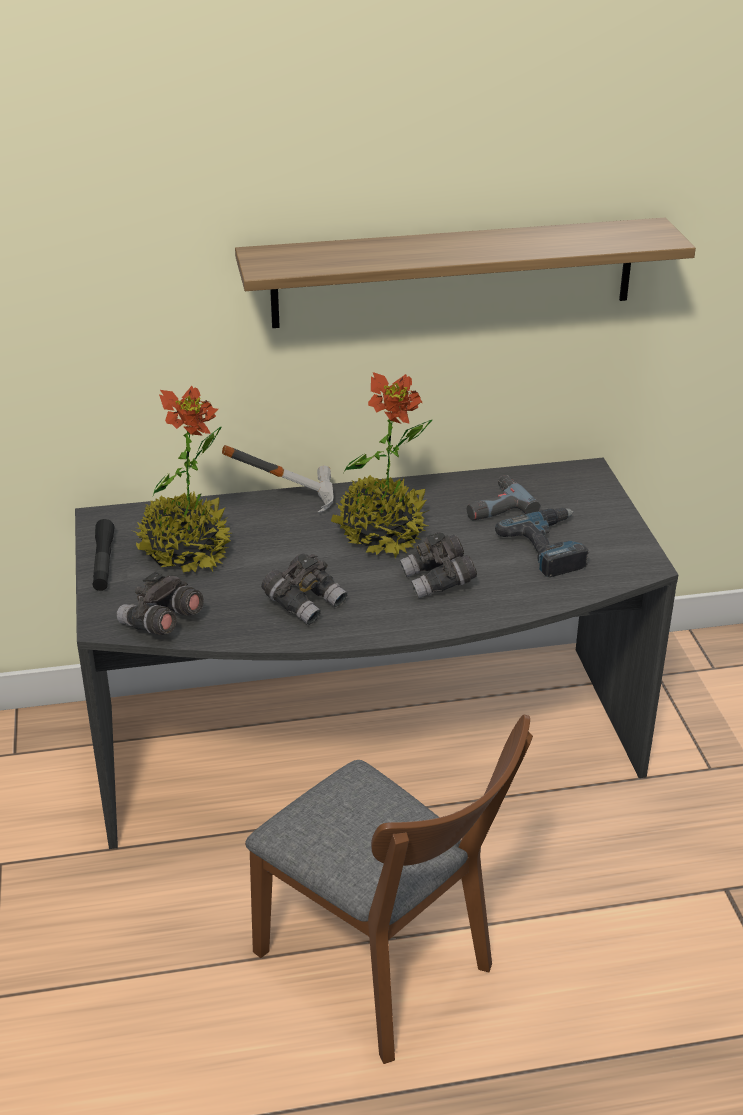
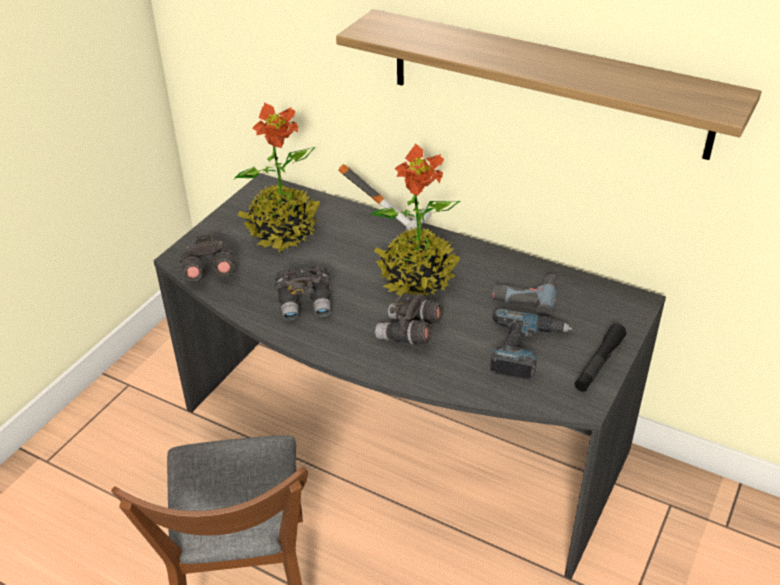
camera: 40 degrees right, 5 degrees up
black flashlight [93,519,114,591] -> black flashlight moved to [575,324,627,392]

